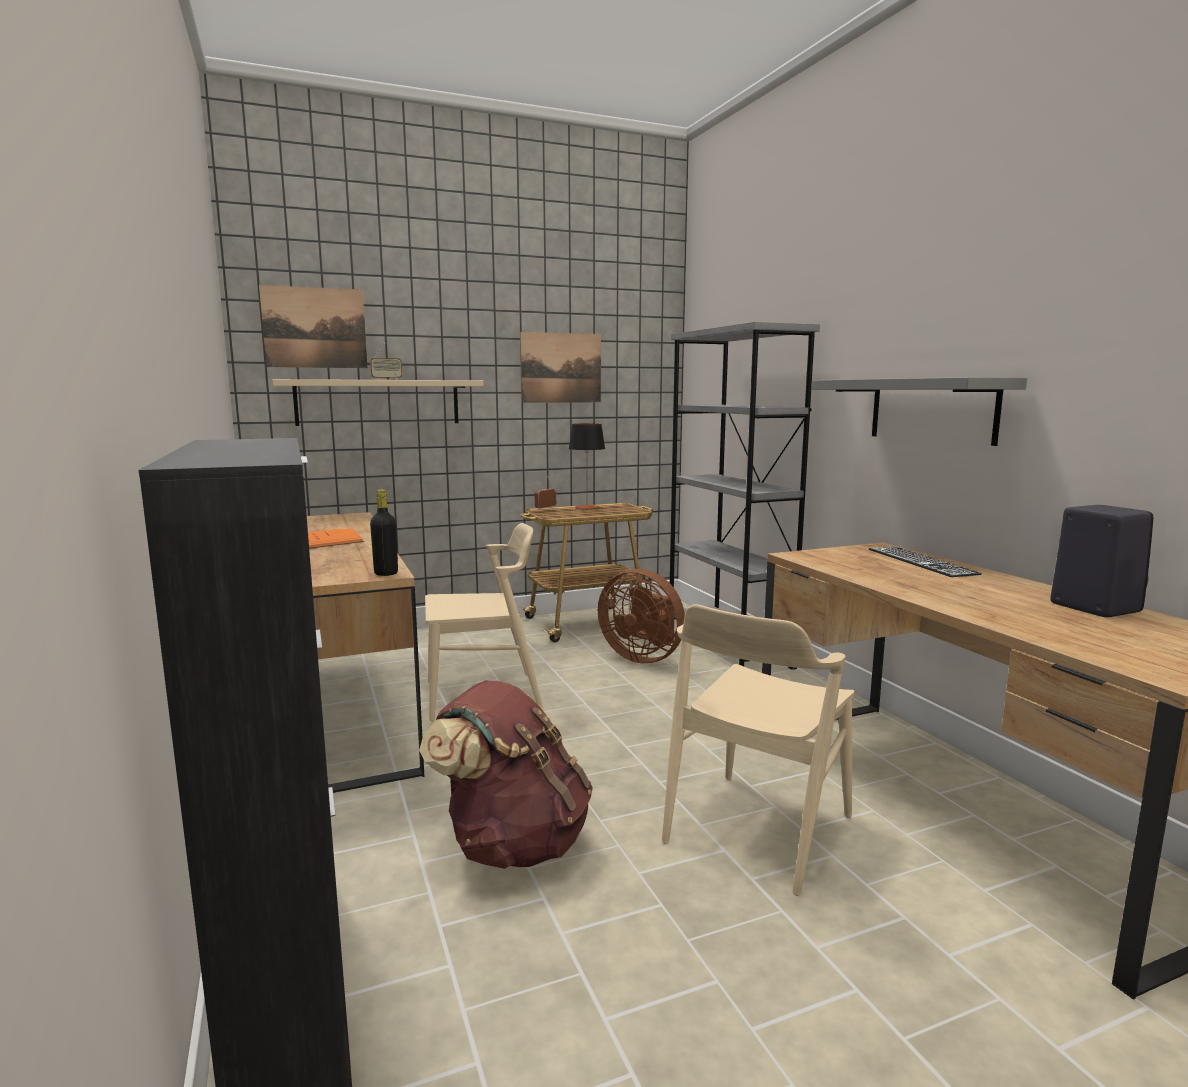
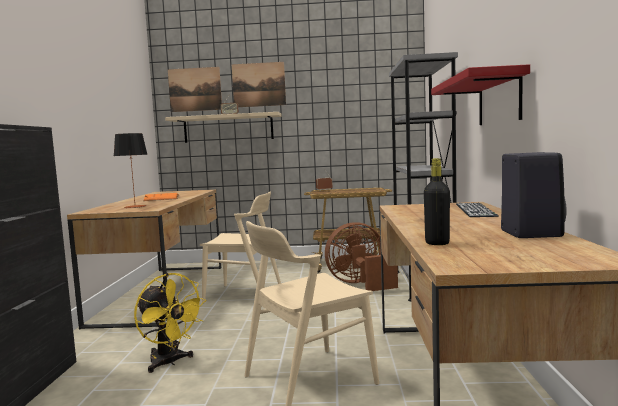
camera: 25 degrees right, 5 degrees down
black bottle [370,489,398,576] -> black bottle moved to [424,158,450,245]
brown backpack [419,680,593,869] -> yellow fan [134,273,207,373]
picture [520,332,601,403] -> picture moved to [232,62,286,107]
table lamp [569,423,605,509] -> table lamp moved to [114,133,148,208]
brown fan [598,569,685,663] -> brown fan turned 105 degrees clockwise [325,222,398,291]
grey shelf [812,377,1027,446] -> red shelf [431,64,530,125]

